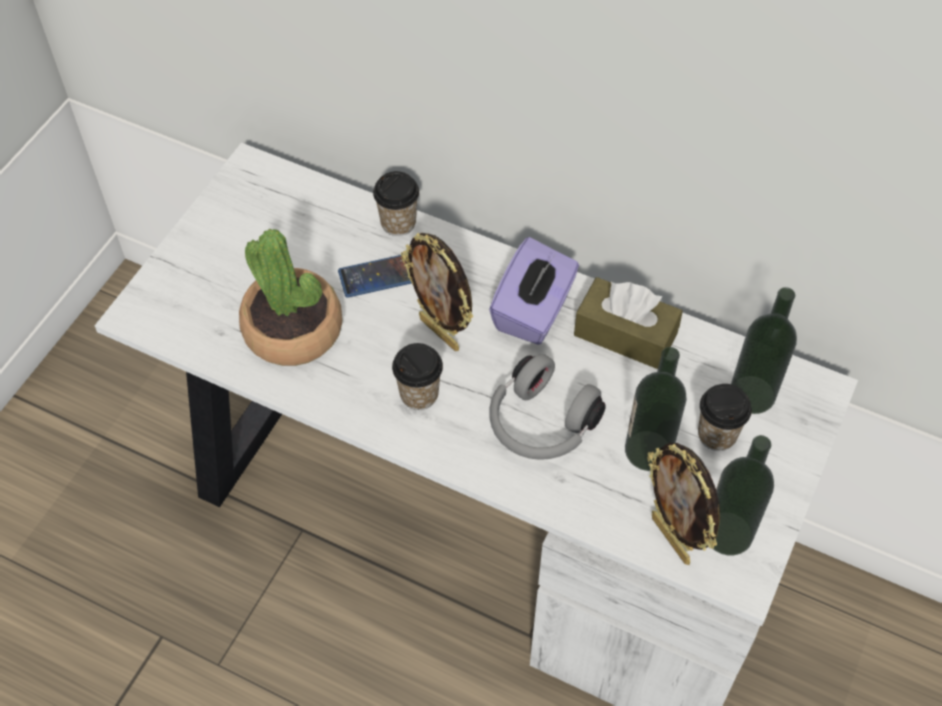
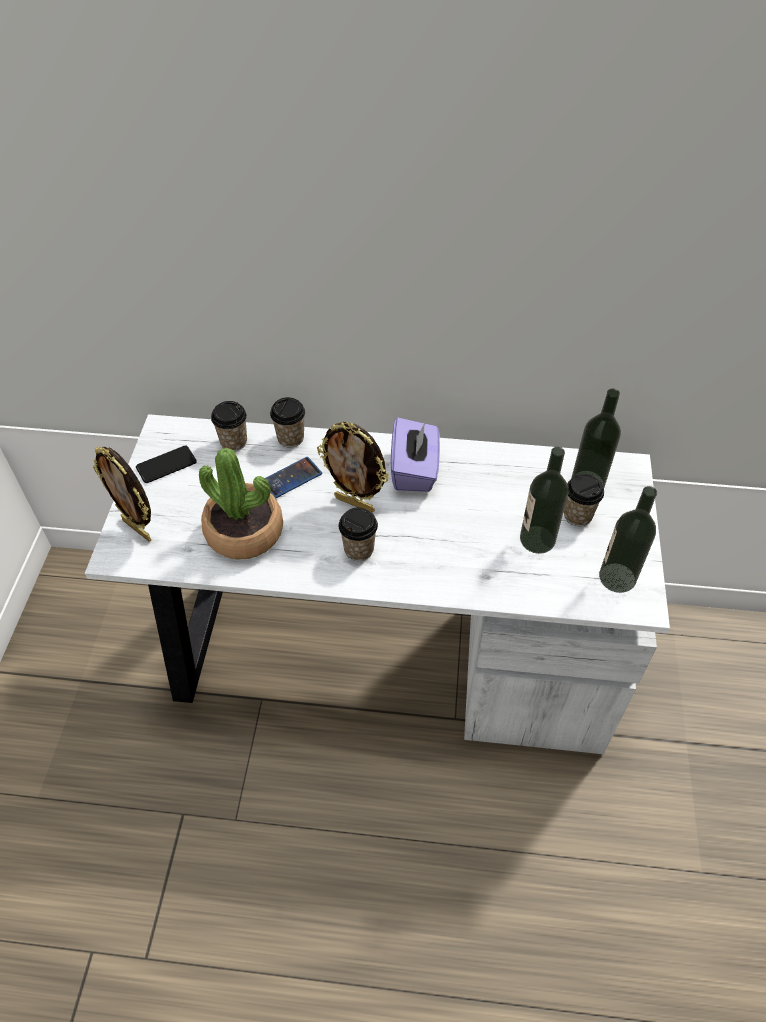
camera: 20 degrees left, 5 degrees down
grey headphones [489,354,606,460] -> none
brown tissue box [574,277,683,369] -> none
picture frame [647,443,720,565] -> picture frame moved to [93,447,151,542]
none -> phone [136,446,197,483]
none -> cup [211,401,247,451]

